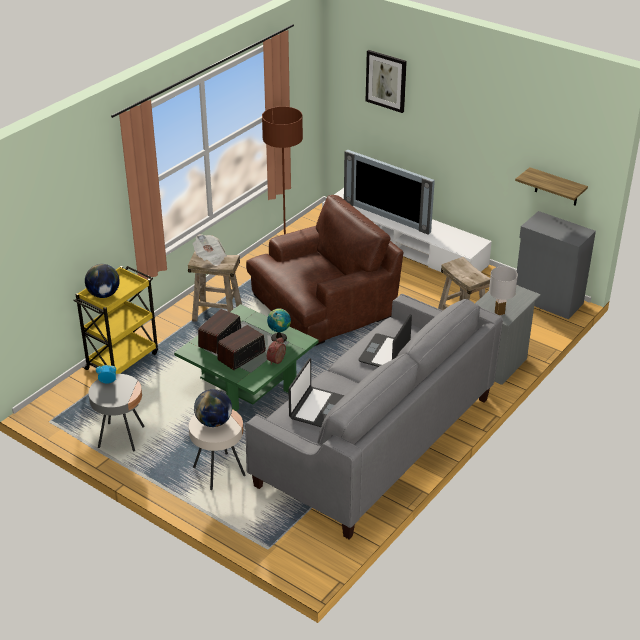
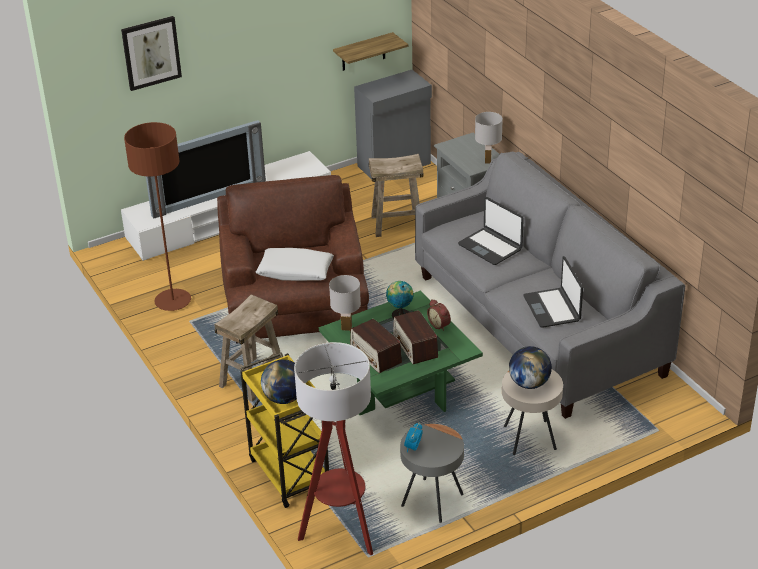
camera: 65 degrees left, 0 degrees up
newspaper [193,234,227,266] -> none
laptop [288,358,344,427] -> laptop turned 150 degrees counterclockwise [523,256,583,328]
none -> white pillow [256,248,334,281]
none -> floor lamp [294,342,373,556]
none -> white table lamp [329,275,361,331]

